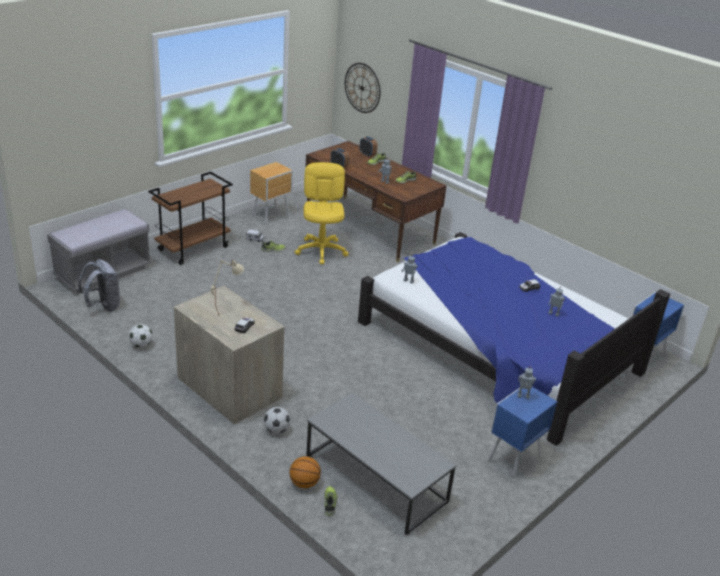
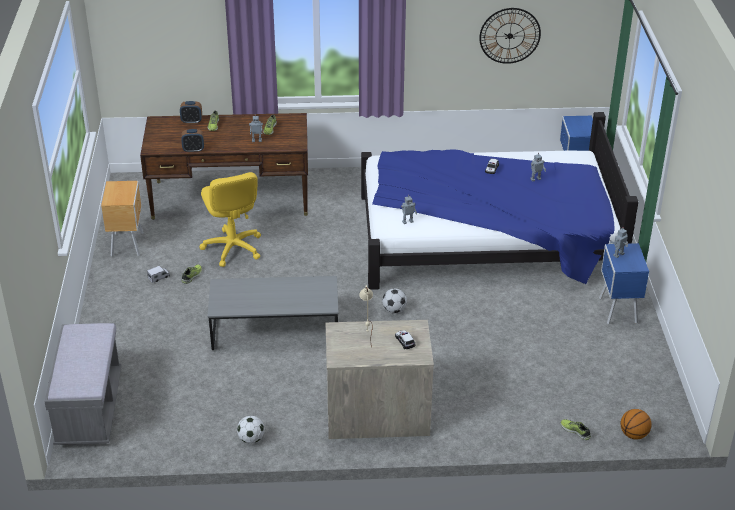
camera: 45 degrees left, 5 degrees up
grey backpack [78,259,121,312] -> none
brown cart [148,172,233,265] -> none
football [264,407,290,434] -> football moved to [382,288,407,313]
basketball [290,456,321,488] -> basketball moved to [620,409,651,439]
yellow office chair [295,162,349,264] -> yellow office chair turned 150 degrees counterclockwise [200,172,261,267]
grey coffee table [306,393,457,535] -> grey coffee table moved to [207,276,339,350]
wall clock [345,63,380,113] -> wall clock moved to [479,8,541,64]

